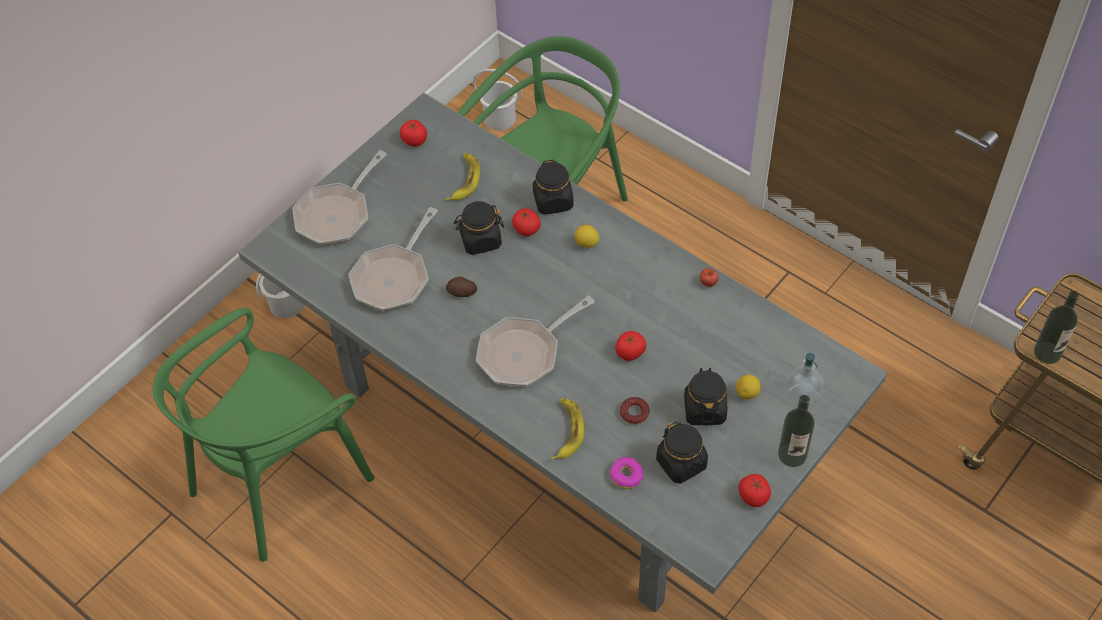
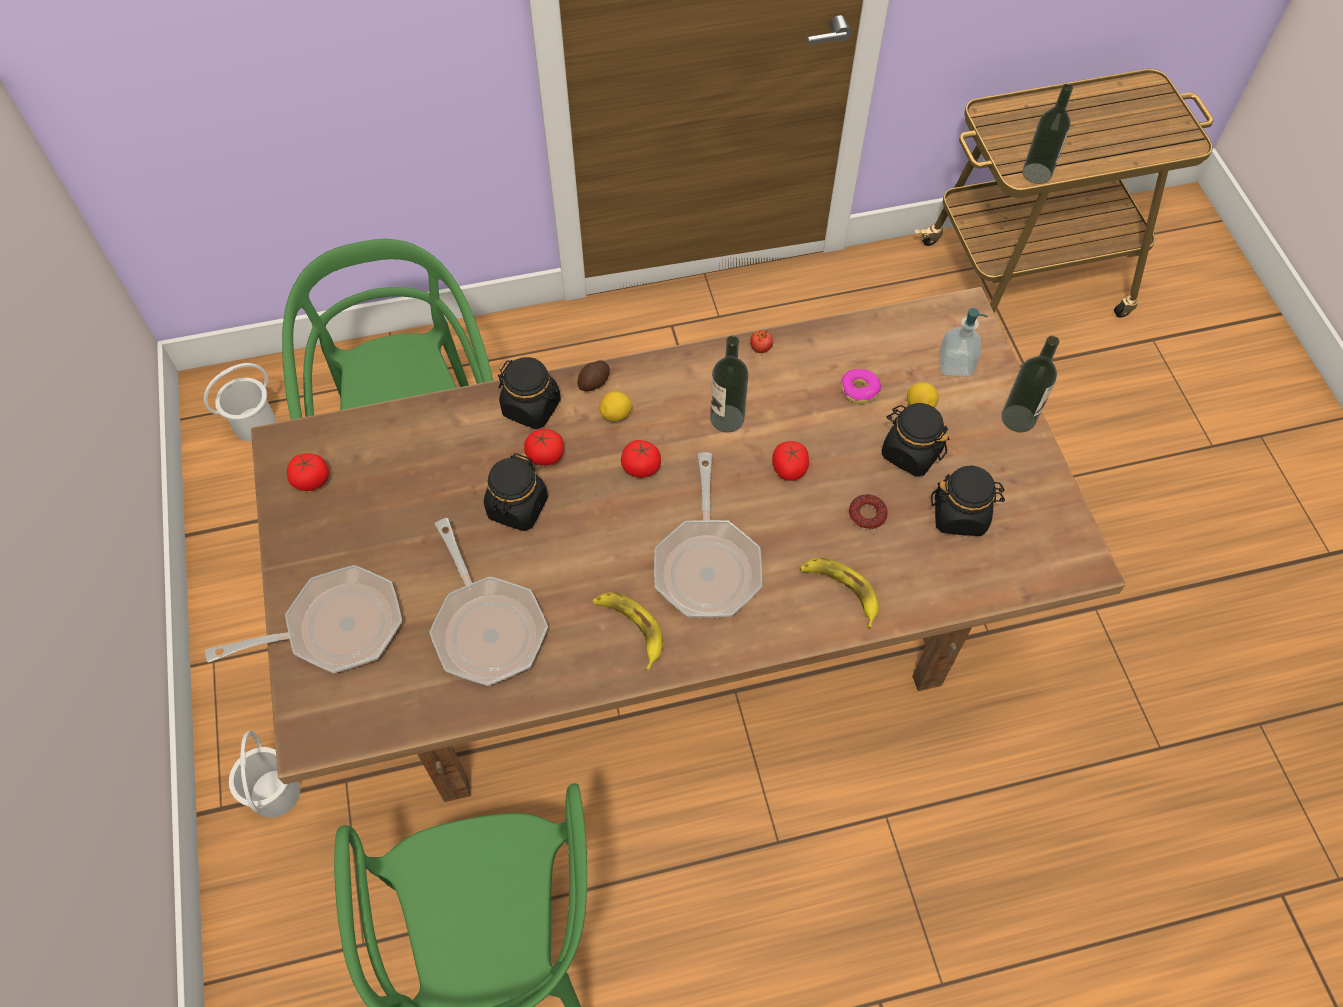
camera: 55 degrees left, 5 degrees up
grey dining table [238,93,888,613] -> brown dining table [251,287,1125,802]
frying pan [292,150,387,245] -> frying pan turned 90 degrees counterclockwise [205,565,402,673]
banana [445,153,480,200] -> banana moved to [593,592,663,671]
potato [446,277,477,297] -> potato moved to [578,360,610,391]
donut [610,457,644,489] -> donut moved to [841,369,881,404]
tomato [739,474,771,507] -> tomato moved to [621,440,661,478]
none -> bottle [710,336,749,433]

